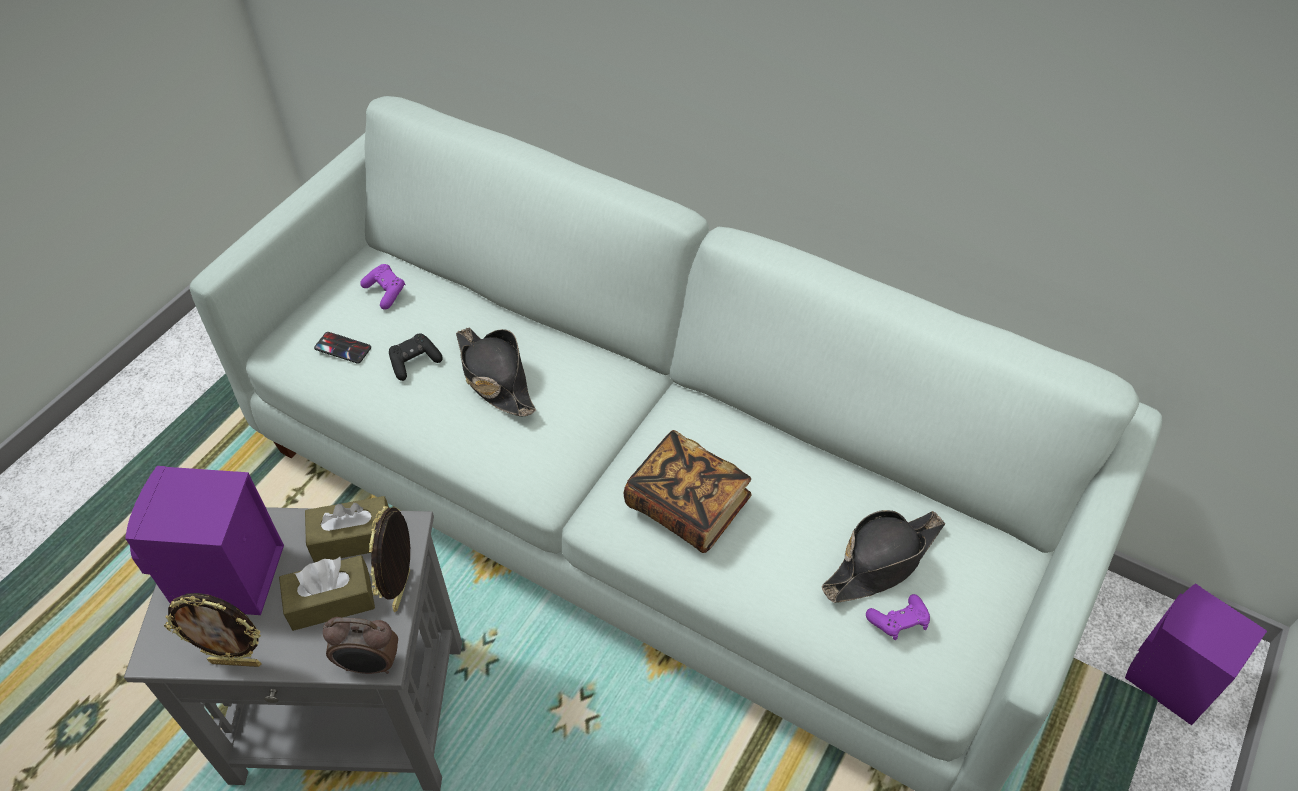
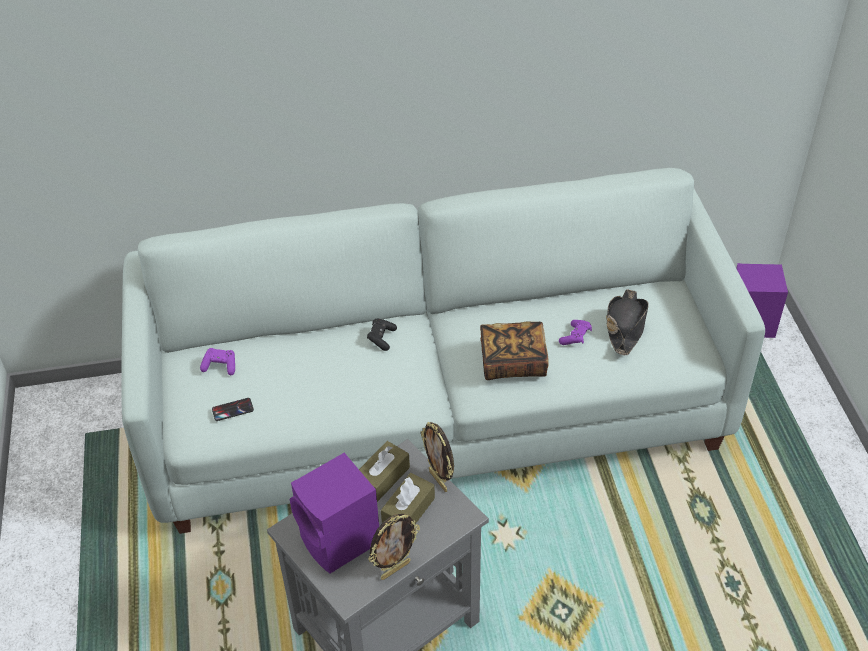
camera: 40 degrees left, 5 degrees down
alarm clock [323,617,398,674] -> none
black game controller [389,333,442,381] -> black game controller moved to [367,319,397,351]
black hat [456,327,536,416] -> none
purple game controller [866,594,930,640] -> purple game controller moved to [559,320,592,345]

